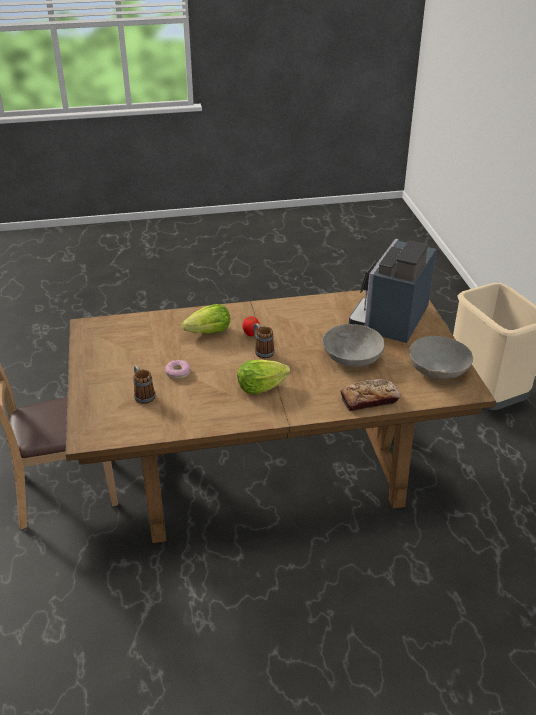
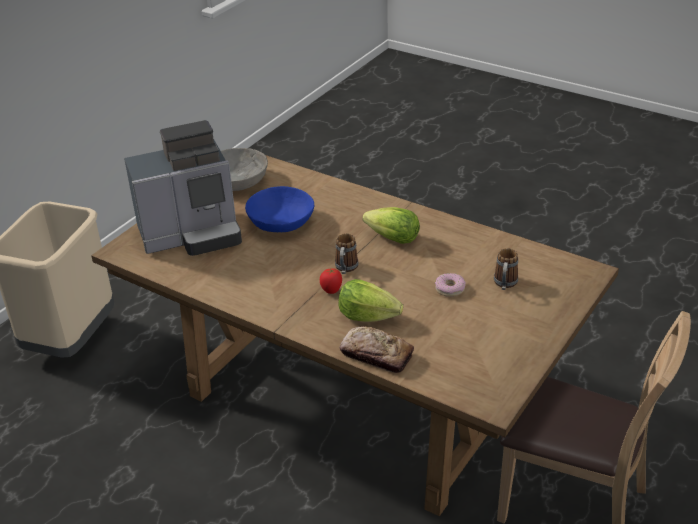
camera: 135 degrees left, 0 degrees up
grey bowl [322,324,385,367] -> blue bowl [245,186,314,232]
bread [340,379,400,411] -> bread moved to [340,326,414,373]

